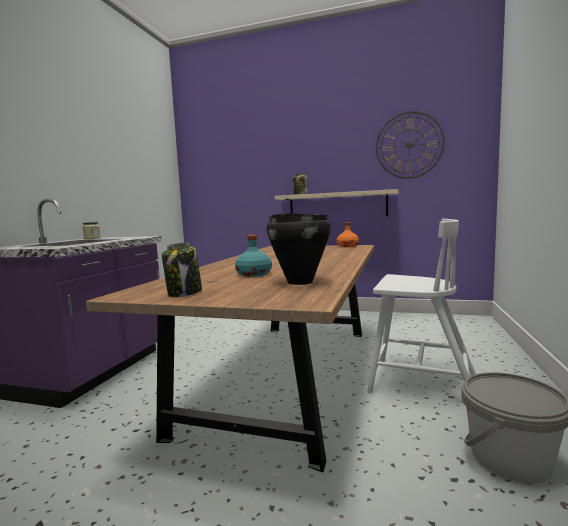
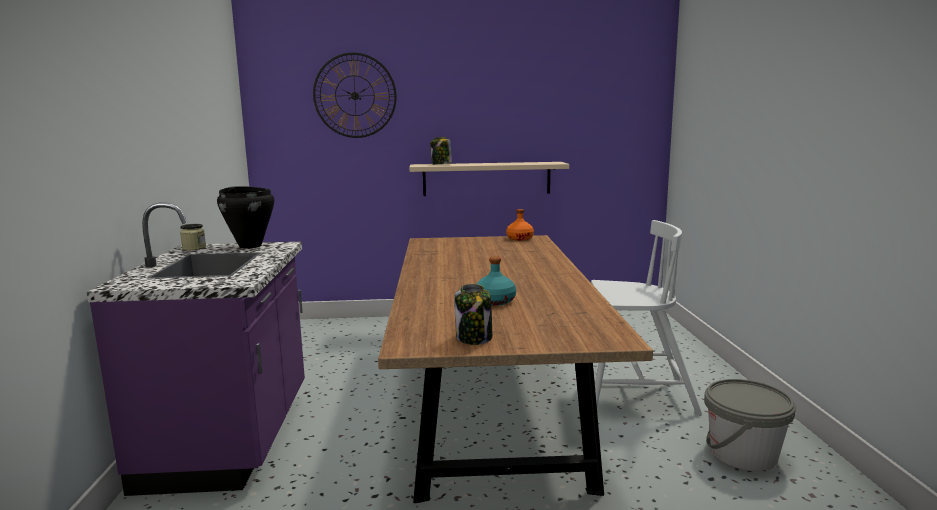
camera: 20 degrees left, 5 degrees up
black cooking pot [266,213,331,285] -> black cooking pot moved to [217,186,274,249]
wall clock [376,111,445,179] -> wall clock moved to [313,52,397,138]

